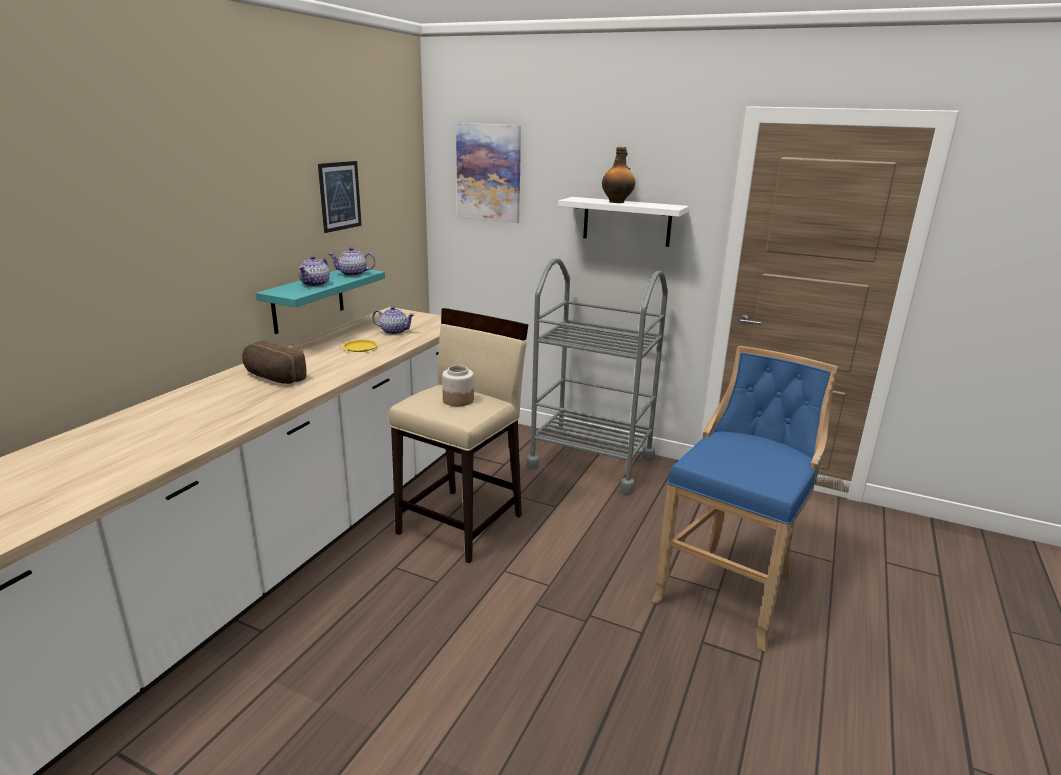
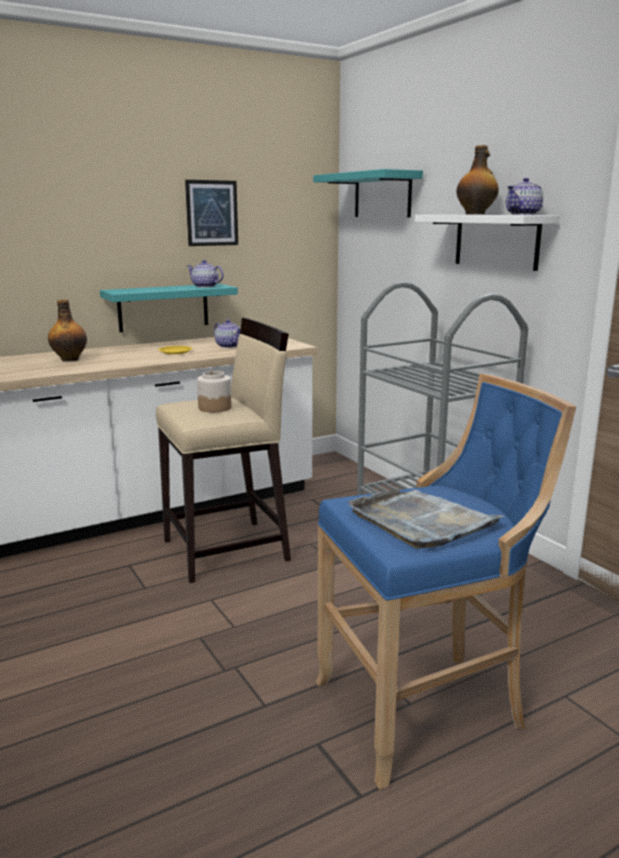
camera: 35 degrees right, 5 degrees down
bread [242,340,307,384] -> bottle [48,299,87,362]
teapot [298,256,330,287] -> teapot moved to [506,178,543,215]
picture [456,123,521,223] -> turquoise shelf [313,169,423,218]
none -> grey tray [348,489,505,549]

